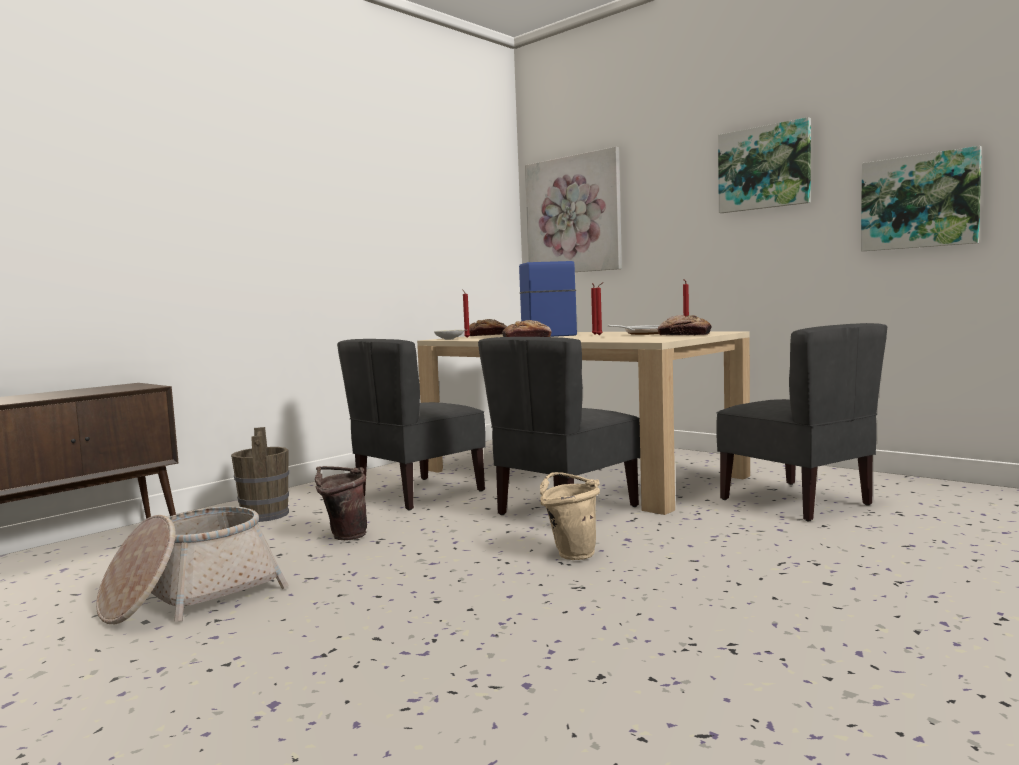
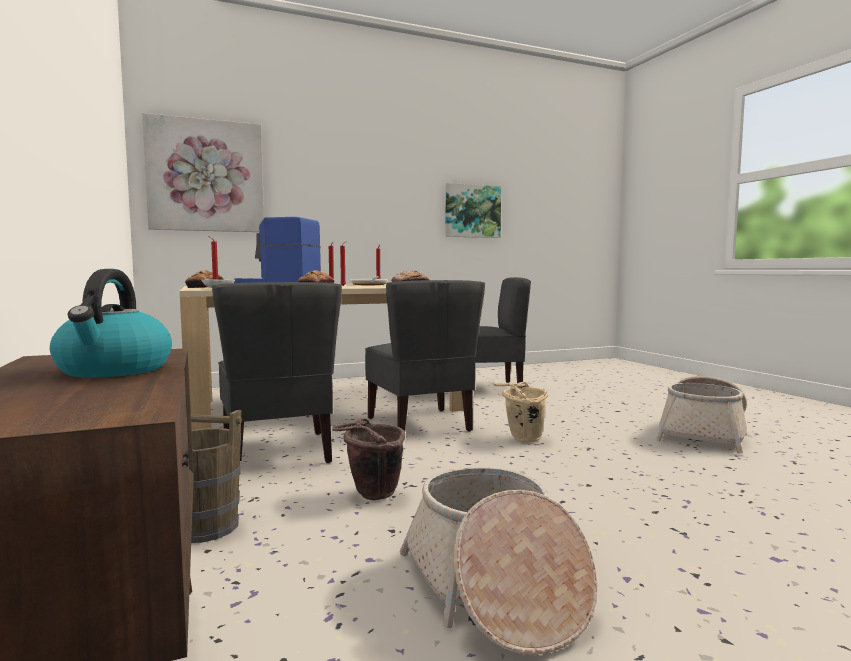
camera: 65 degrees left, 0 degrees up
picture [718,117,811,213] -> none
none -> kettle [50,269,172,378]
none -> basket [655,376,747,454]

